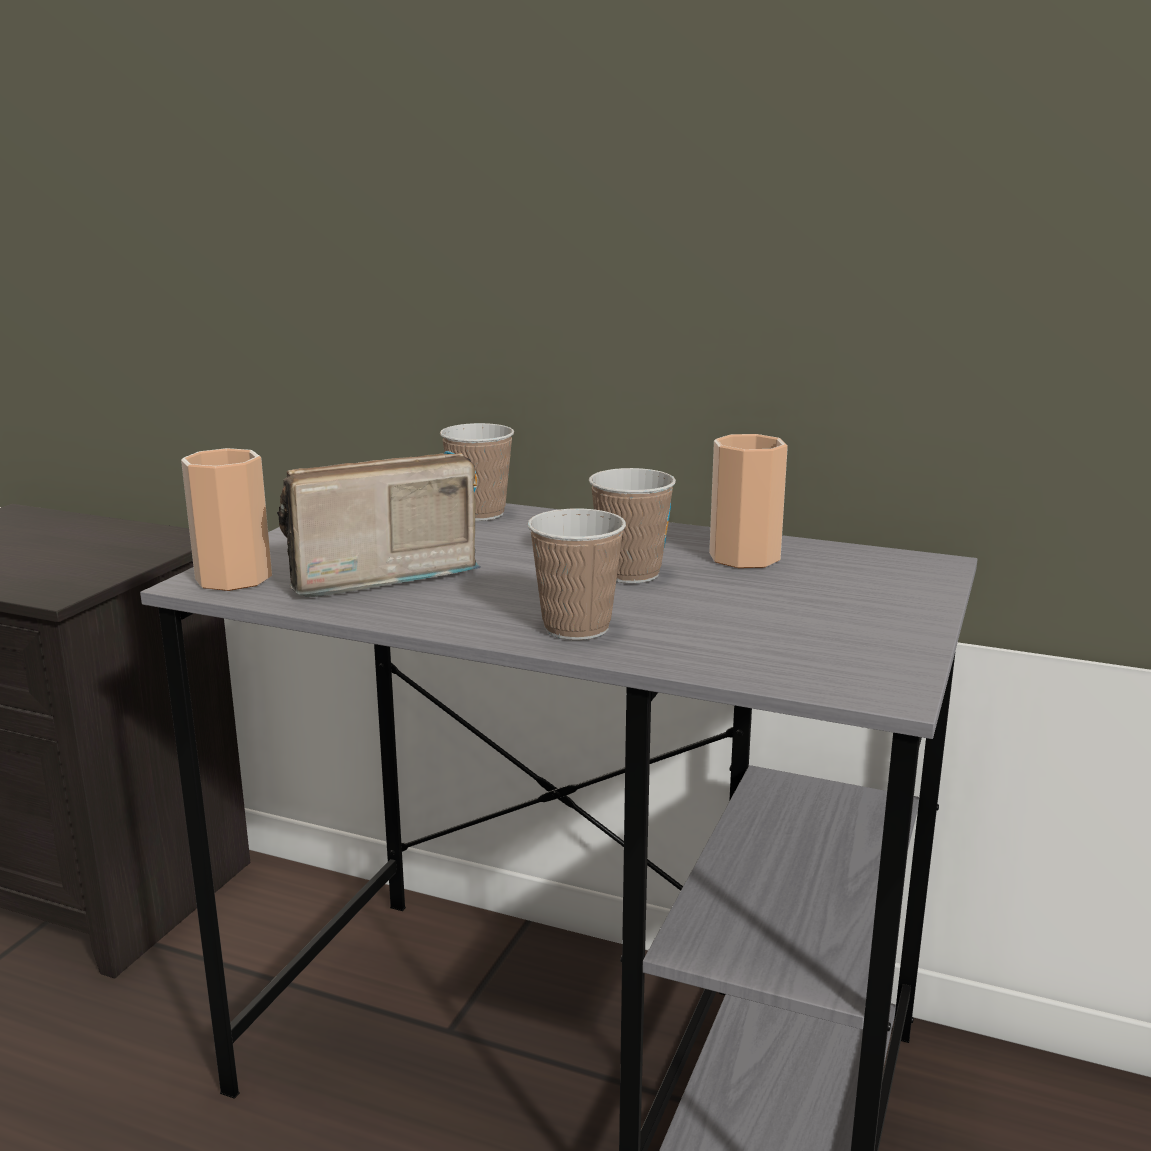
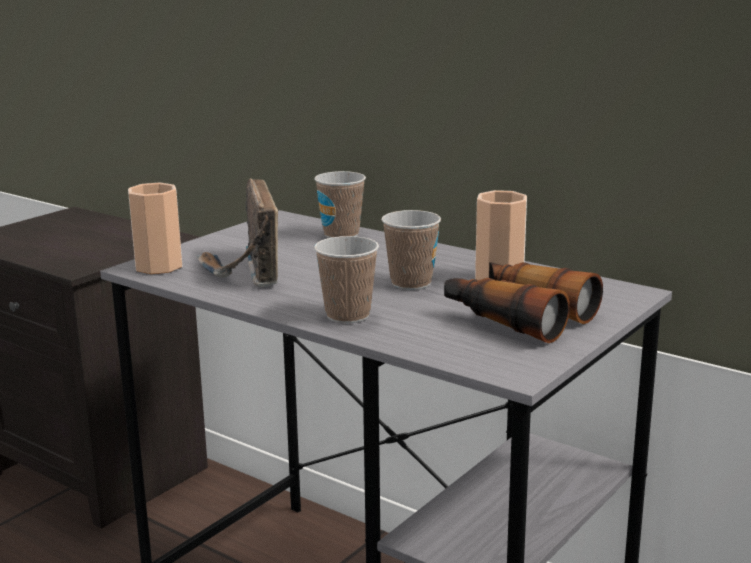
camera: 15 degrees right, 0 degrees up
radio [277,453,481,597] -> radio turned 90 degrees counterclockwise [196,178,278,287]
none -> binoculars [444,262,603,343]

